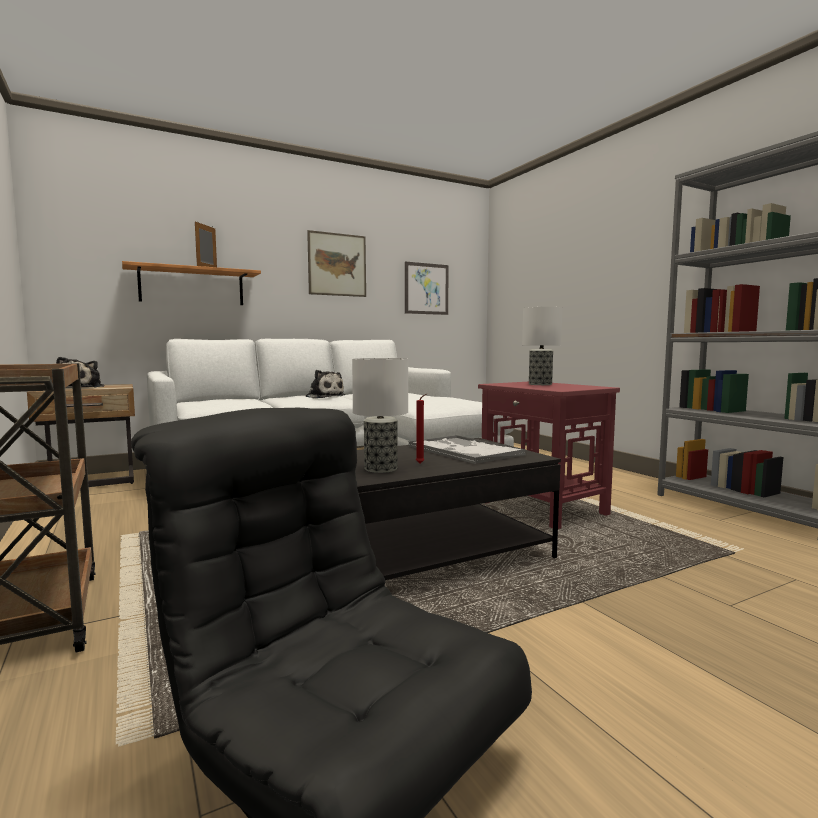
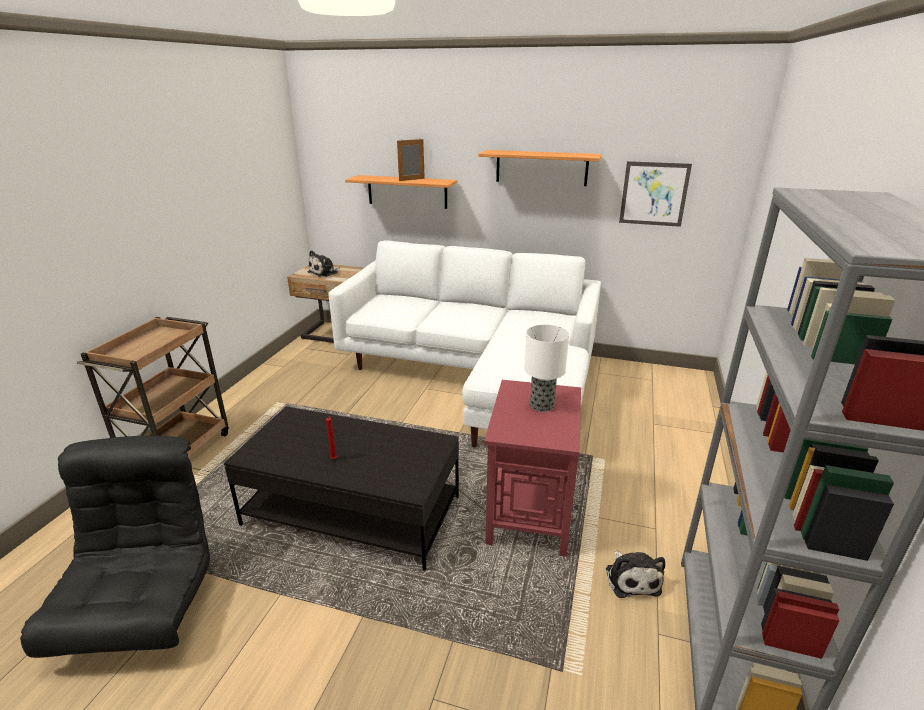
camera: 45 degrees right, 20 degrees up
plush toy [305,370,345,398] -> plush toy moved to [606,550,665,598]
picture [307,230,366,297] -> shelf [478,150,602,186]
table lamp [352,358,408,473] -> none
tray [408,435,526,464] -> none

